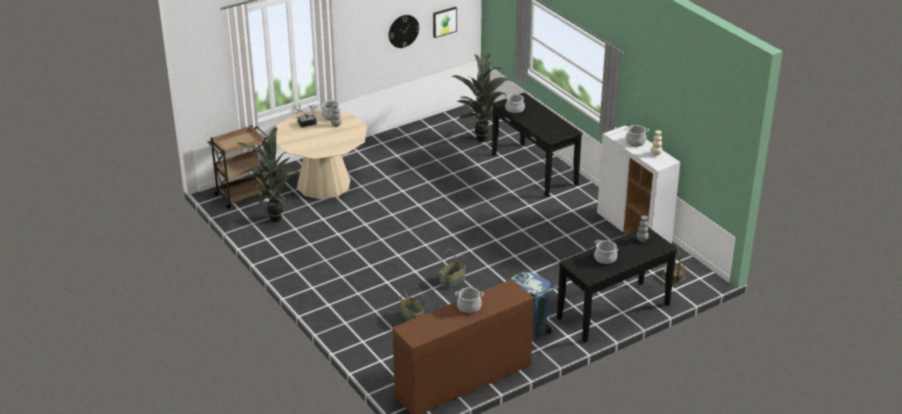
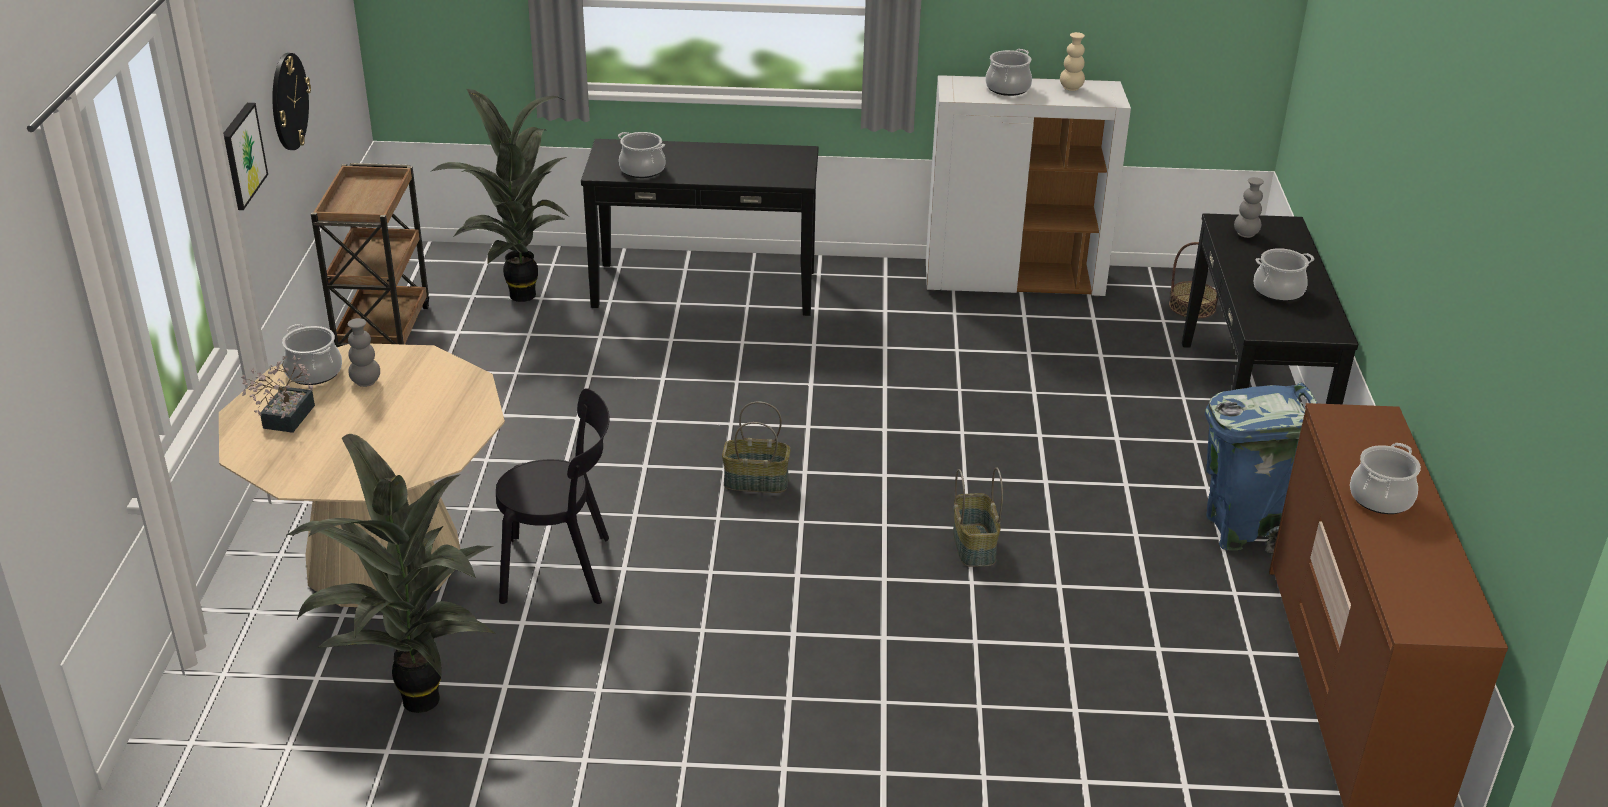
camera: 55 degrees left, 0 degrees up
brown cart [207,125,268,209] -> brown cart moved to [311,163,429,347]
basket [400,287,424,322] -> basket moved to [722,401,791,493]
picture [433,7,457,38] -> picture moved to [223,103,268,210]
none -> black chair [496,388,610,604]

